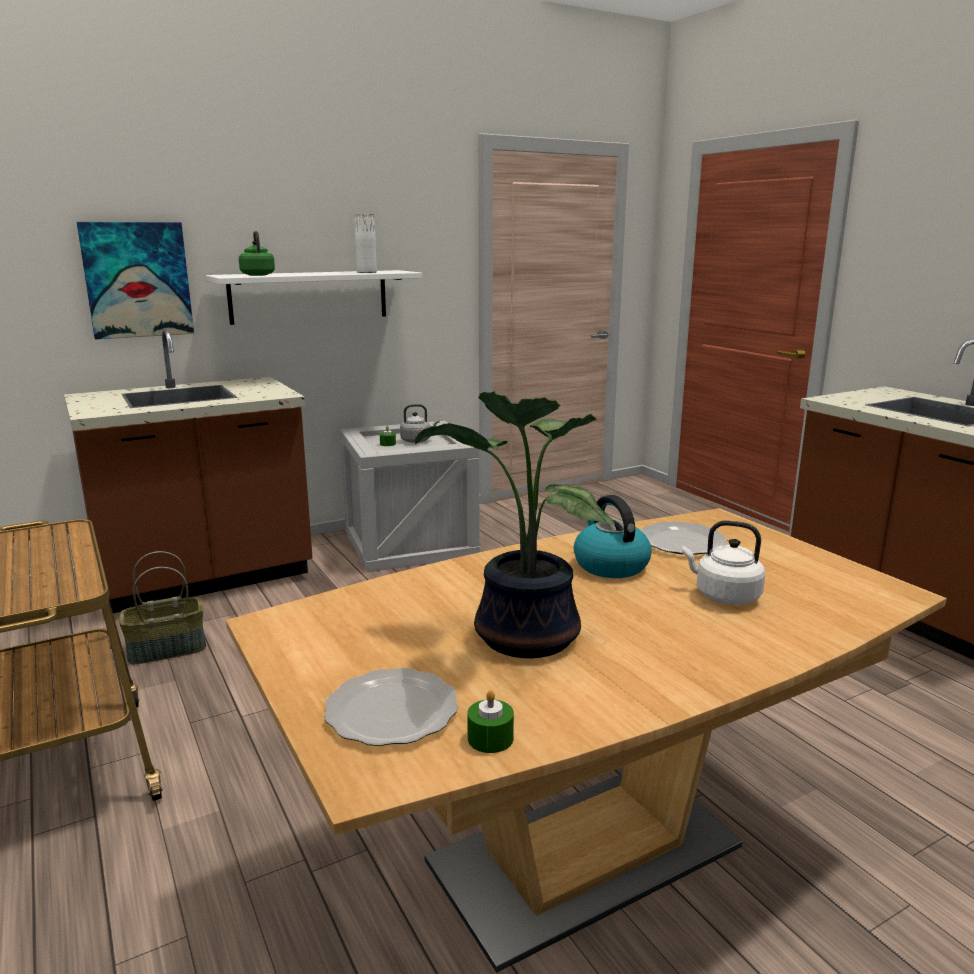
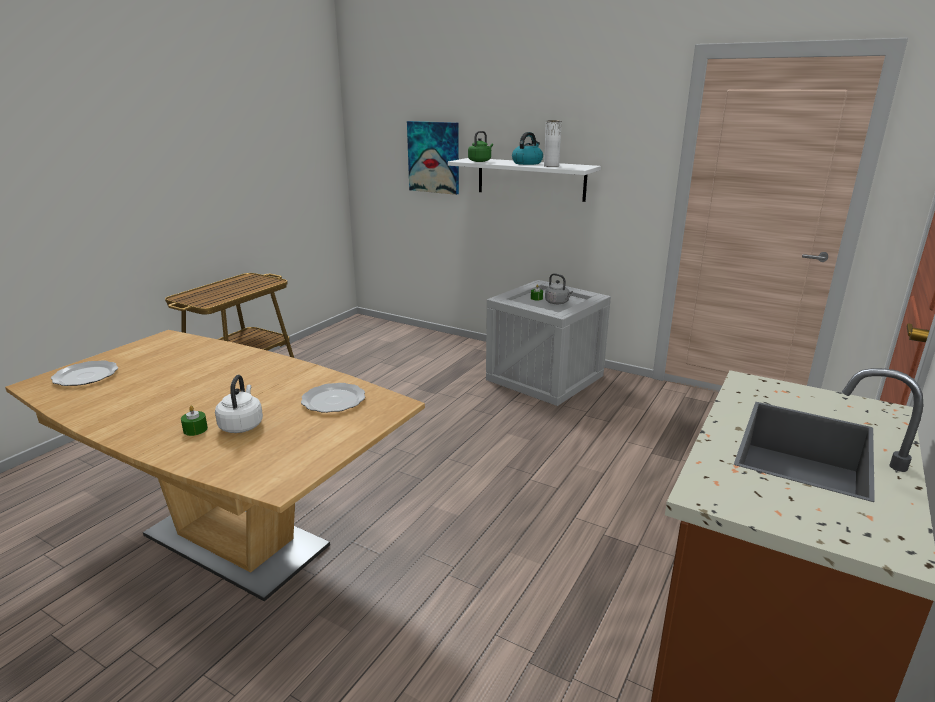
camera: 60 degrees right, 5 degrees up
brown counter [64,328,313,613] -> none
basket [119,551,206,664] -> none
potted plant [415,392,615,658] -> none
green candle [467,690,514,753] -> green candle moved to [181,406,208,436]
kettle [574,495,652,578] -> kettle moved to [512,132,543,165]

